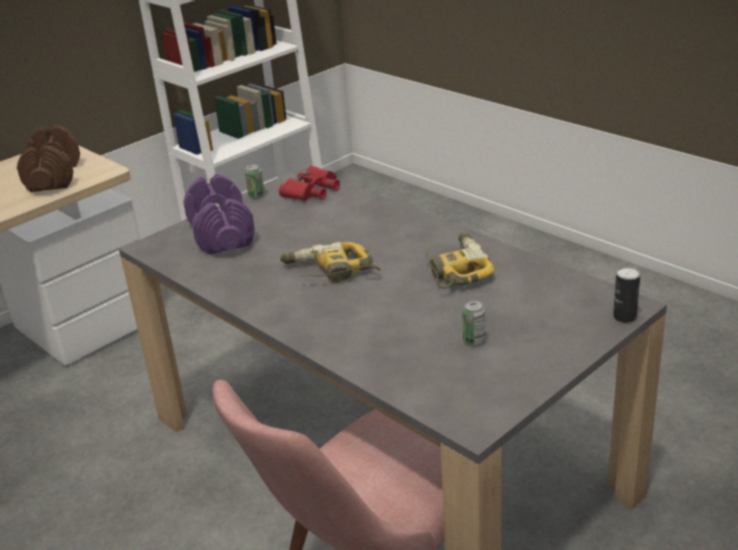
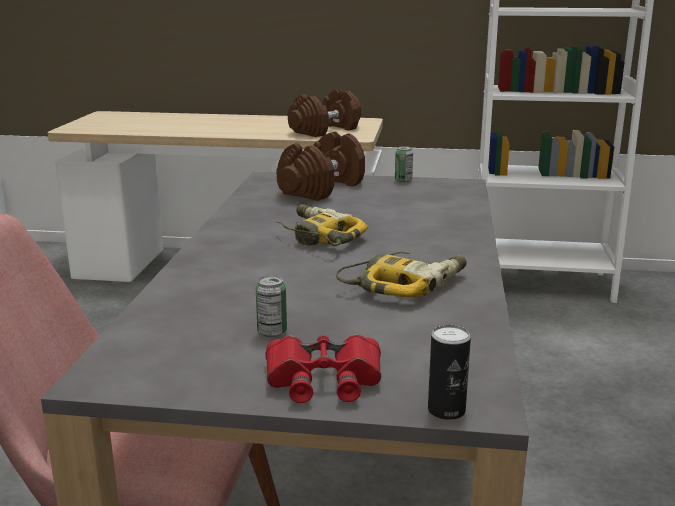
camera: 50 degrees right, 10 degrees down
purple dumbbell [183,174,255,254] -> brown dumbbell [276,131,365,201]
red binoculars [279,166,340,201] -> red binoculars moved to [265,334,381,403]

